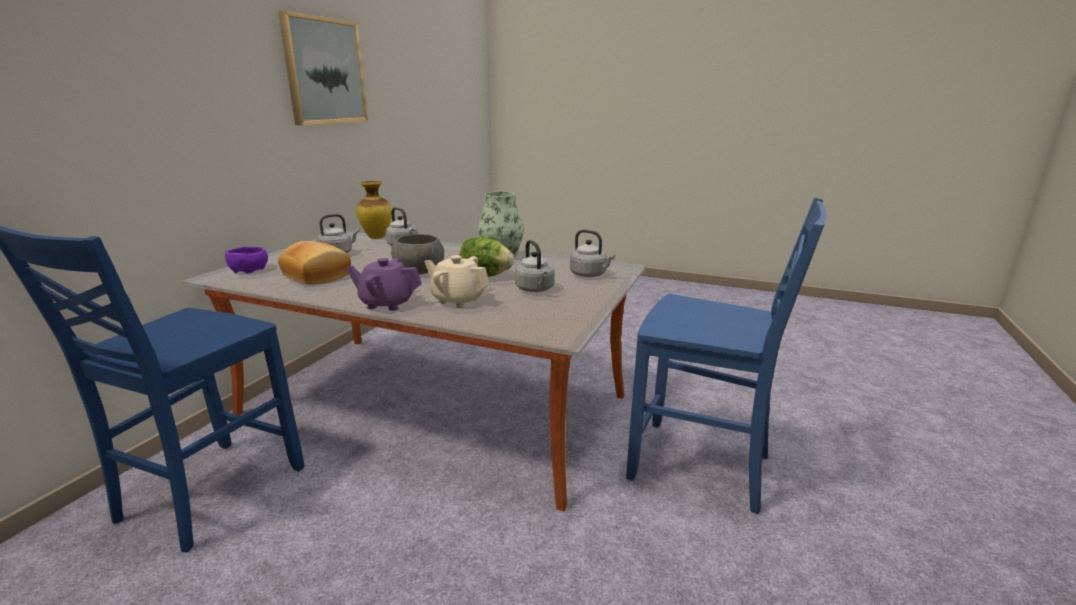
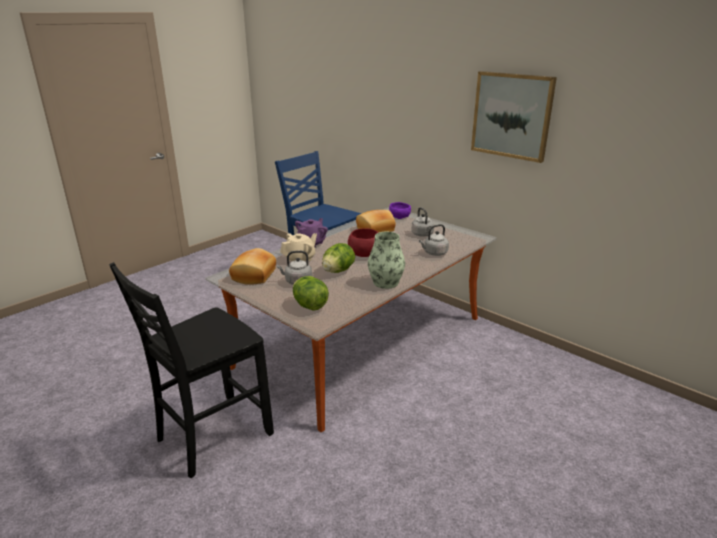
camera: 110 degrees right, 5 degrees up
vase [357,181,392,239] -> none
grey bowl [391,234,444,275] -> red bowl [348,228,378,257]
grey kettle [570,230,615,277] -> lettuce [293,276,329,311]
blue chair [626,198,826,514] -> black chair [109,262,274,478]
none -> bread [229,248,276,285]

